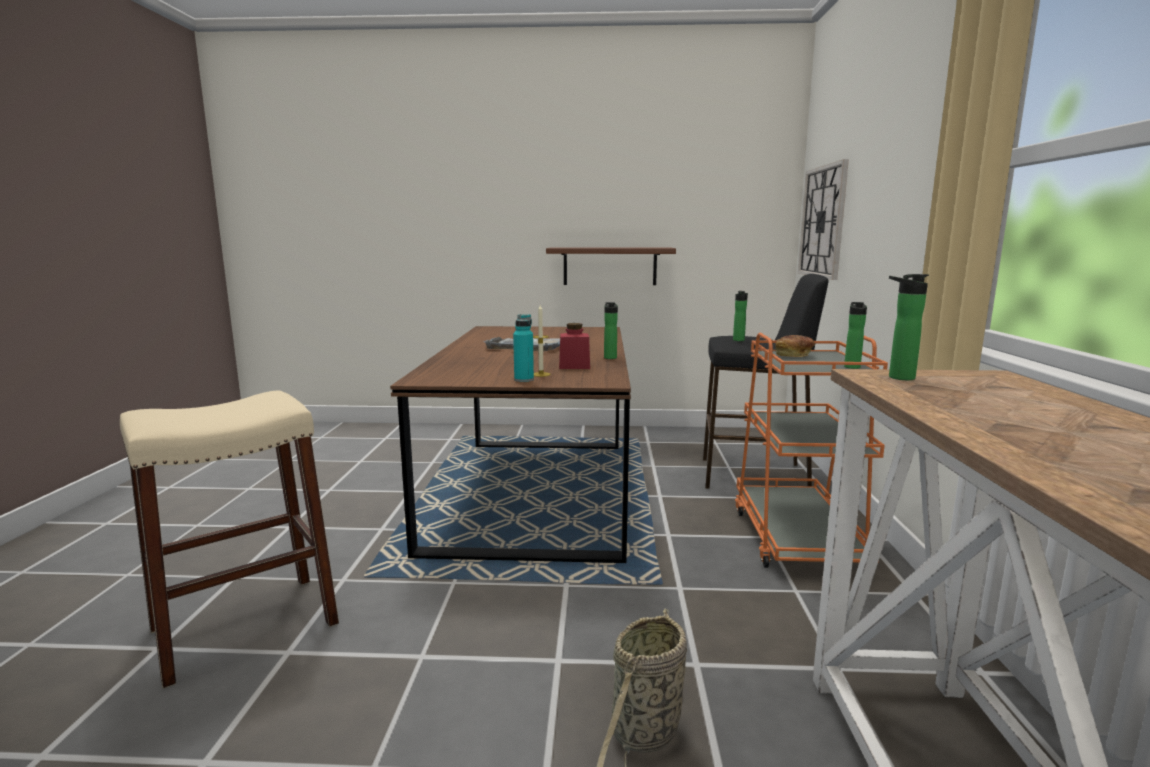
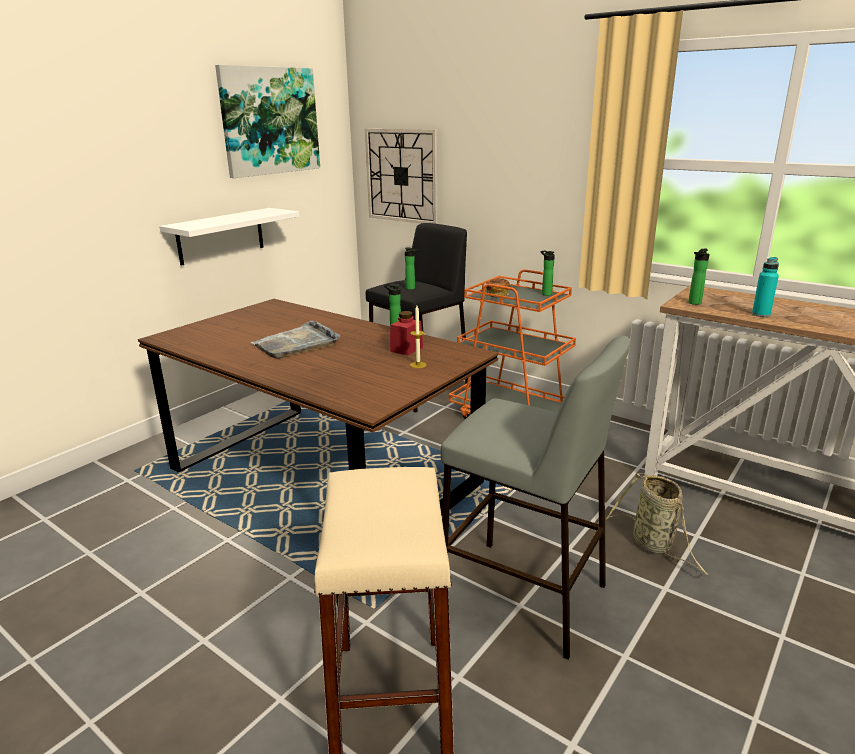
camera: 55 degrees left, 10 degrees up
turquoise bottle [513,314,534,382] -> turquoise bottle moved to [752,257,779,317]
brown shelf [546,247,676,285] -> white shelf [159,208,300,266]
none -> picture [215,65,320,178]
none -> grey stool [441,336,630,660]

